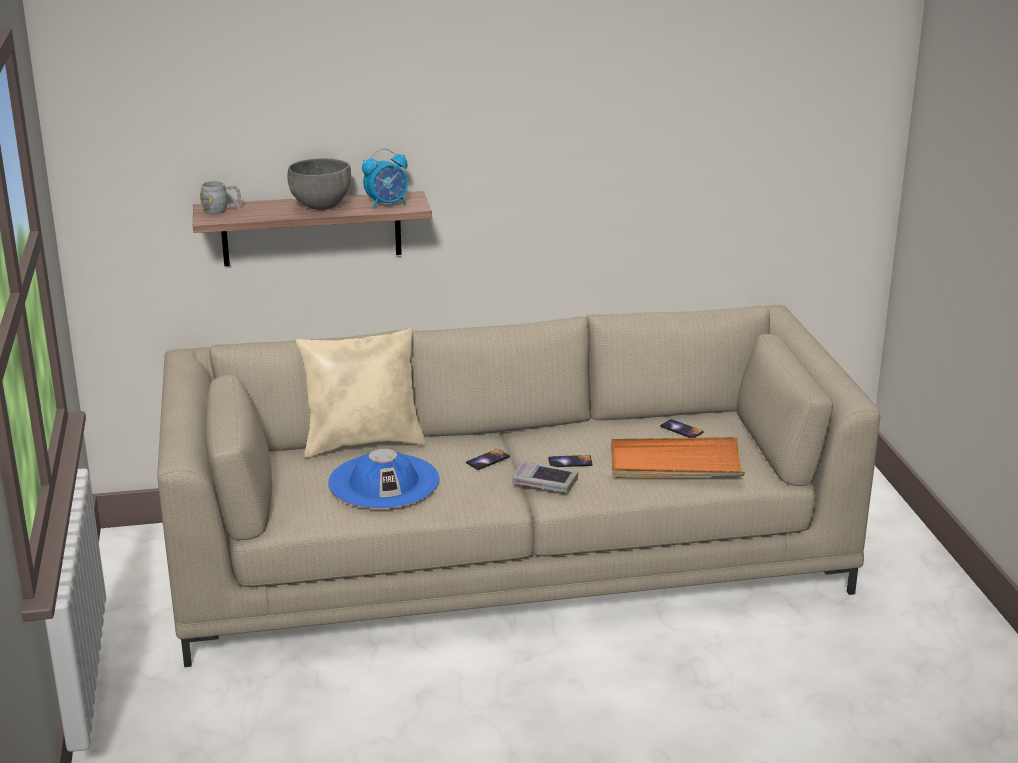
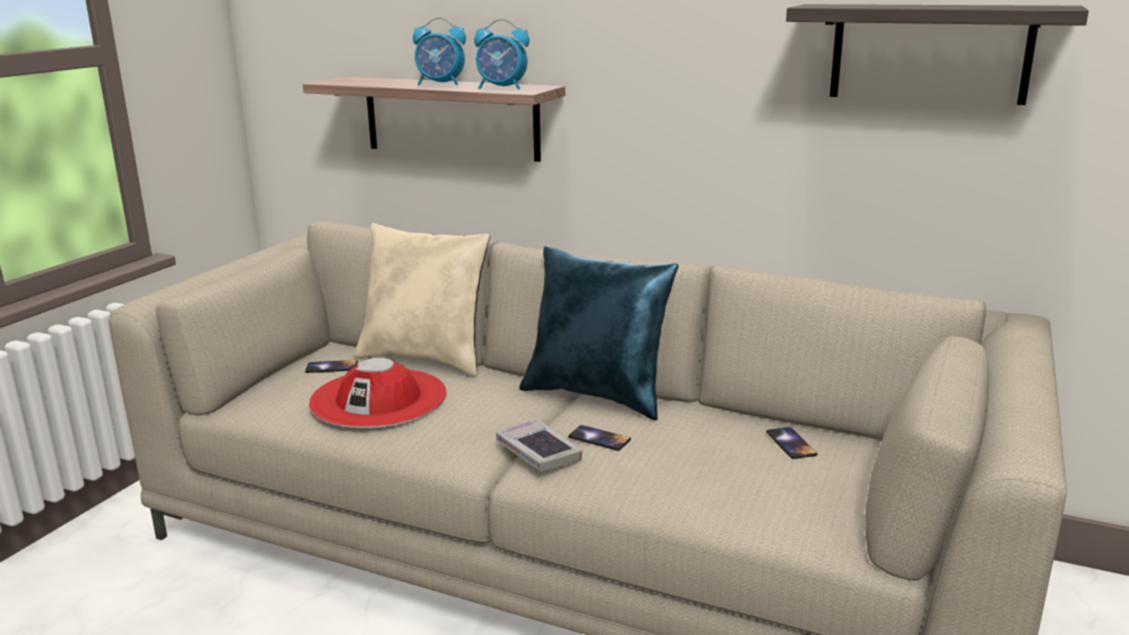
camera: 35 degrees right, 5 degrees down
grey mug [200,181,241,214] -> none
grey bowl [287,158,351,210] -> alarm clock [413,17,466,86]
blue hat [328,449,440,509] -> red hat [309,358,447,428]
phone [466,449,510,470] -> phone moved to [305,360,358,373]
orange tray [611,437,745,478] -> none
none -> blue pillow [519,246,678,420]
none -> shelf [786,4,1089,105]

